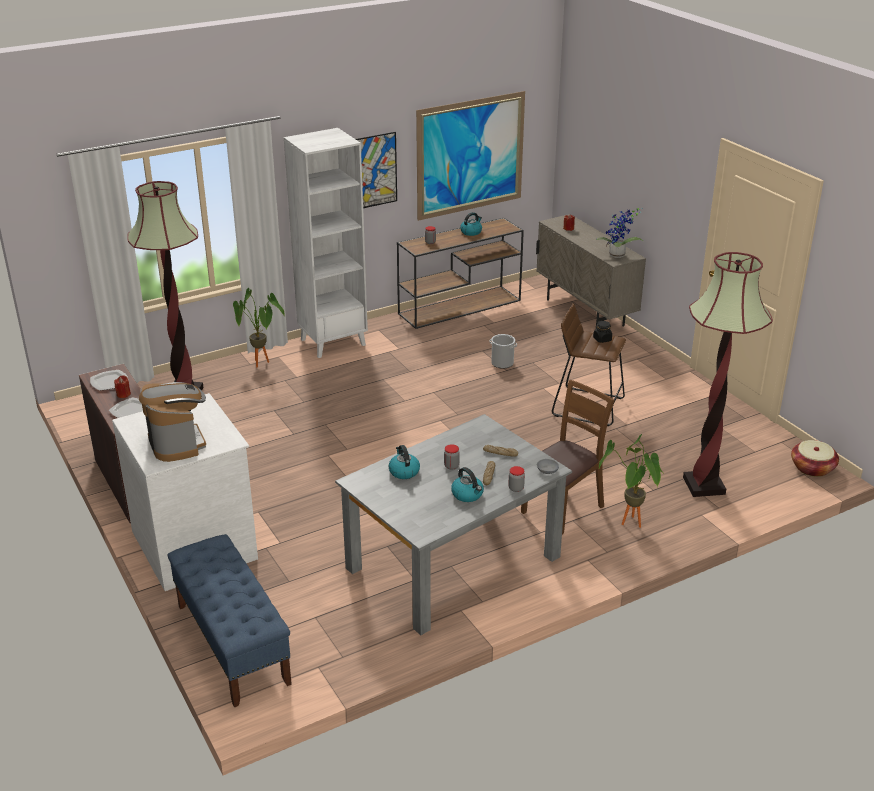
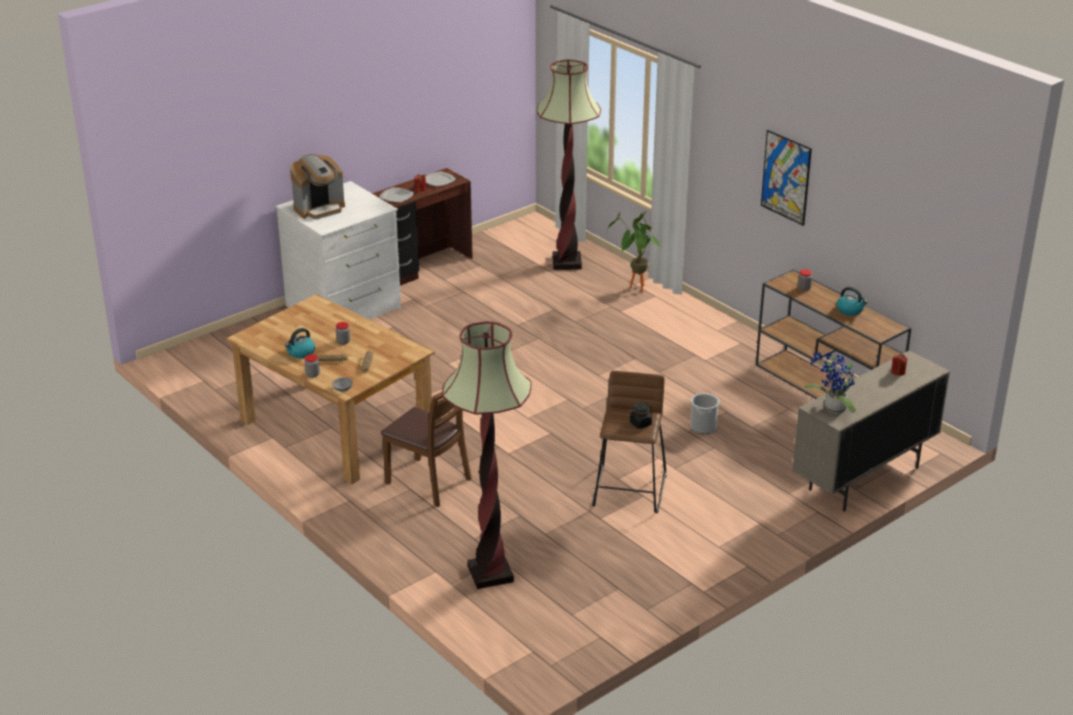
camera: 80 degrees right, 0 degrees up
blue bench [167,534,292,707] -> none
white bookcase [284,128,368,358] -> none
grey dining table [335,414,572,635] -> brown dining table [226,294,435,485]
kettle [388,445,420,479] -> none
picture [416,91,525,221] -> none
potted plant [599,434,663,528] -> none
basket [791,440,839,477] -> none

